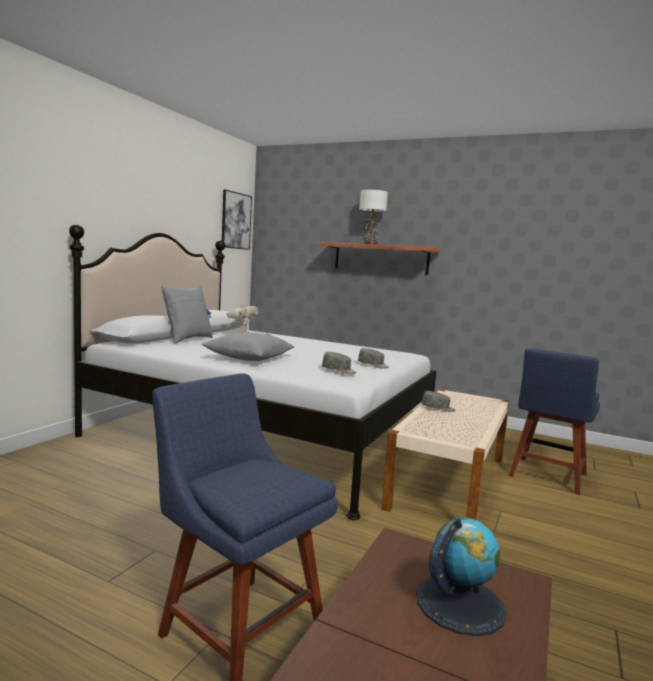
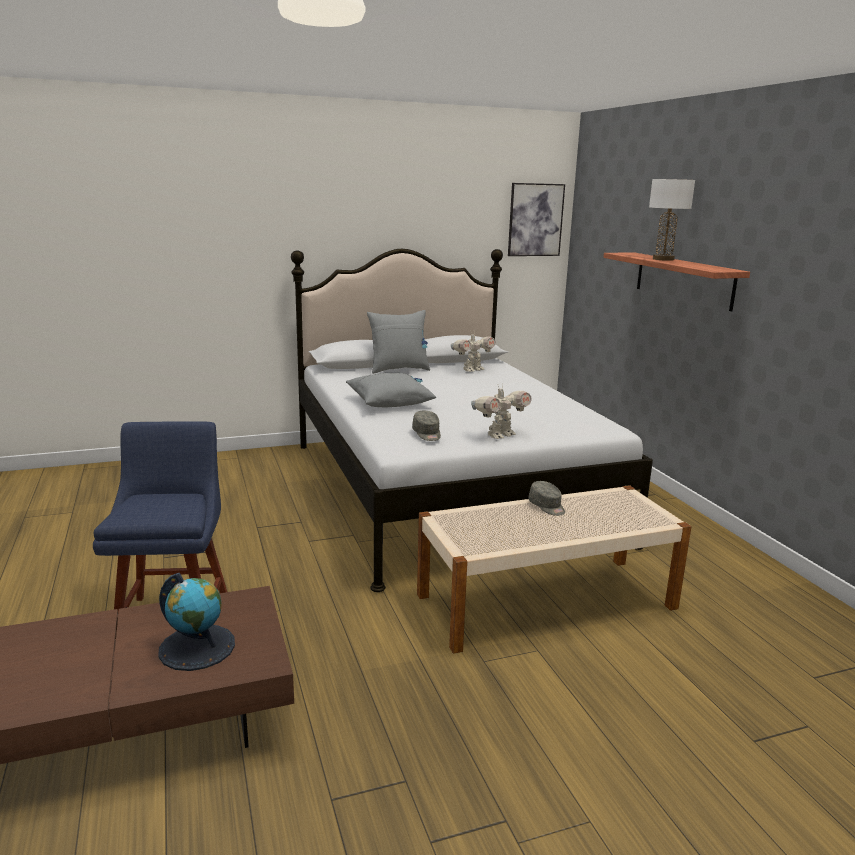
camera: 45 degrees right, 10 degrees up
grey cap [358,348,389,369] -> toy robot [471,385,532,439]
blue chair [509,348,600,495] -> none

